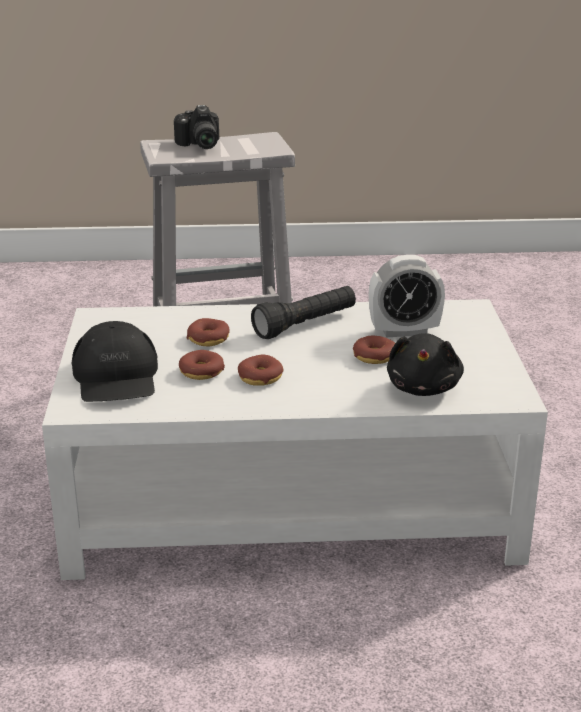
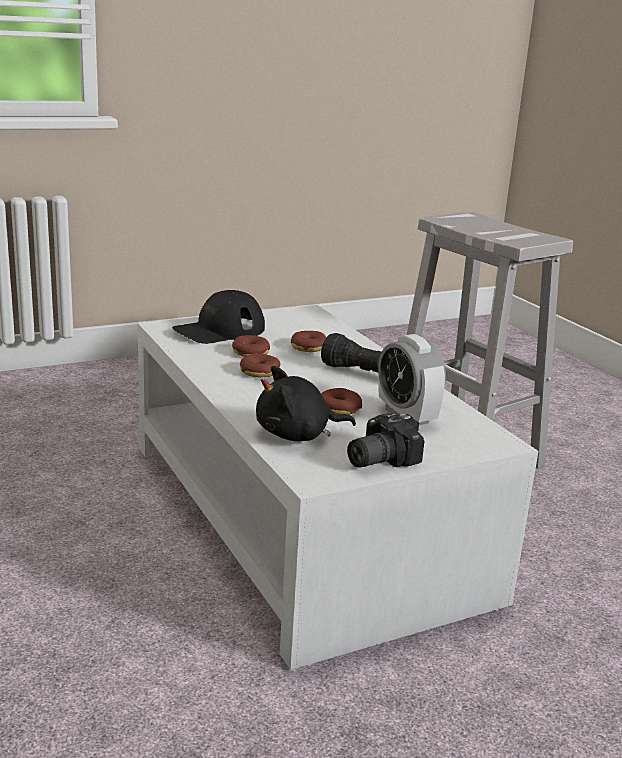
camera: 65 degrees right, 5 degrees down
camera [174,105,219,149] -> camera moved to [347,413,424,468]

